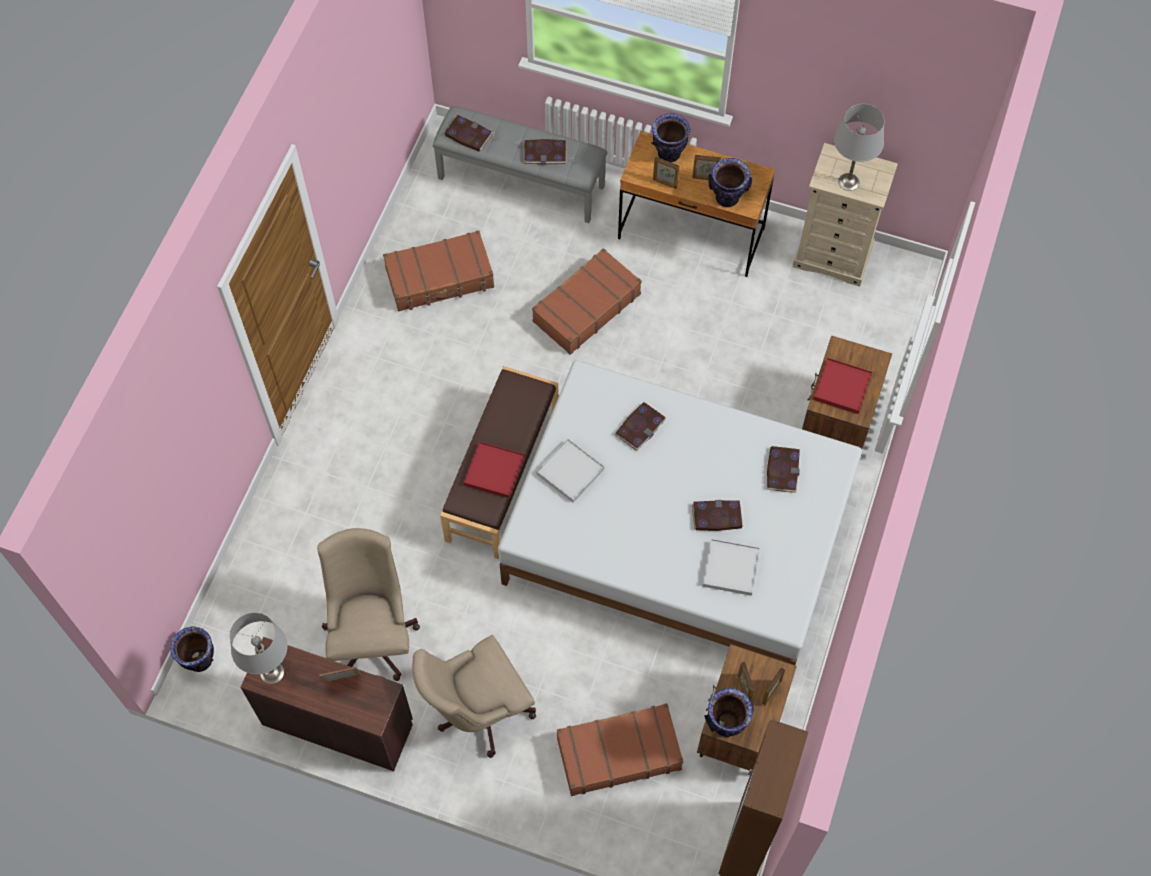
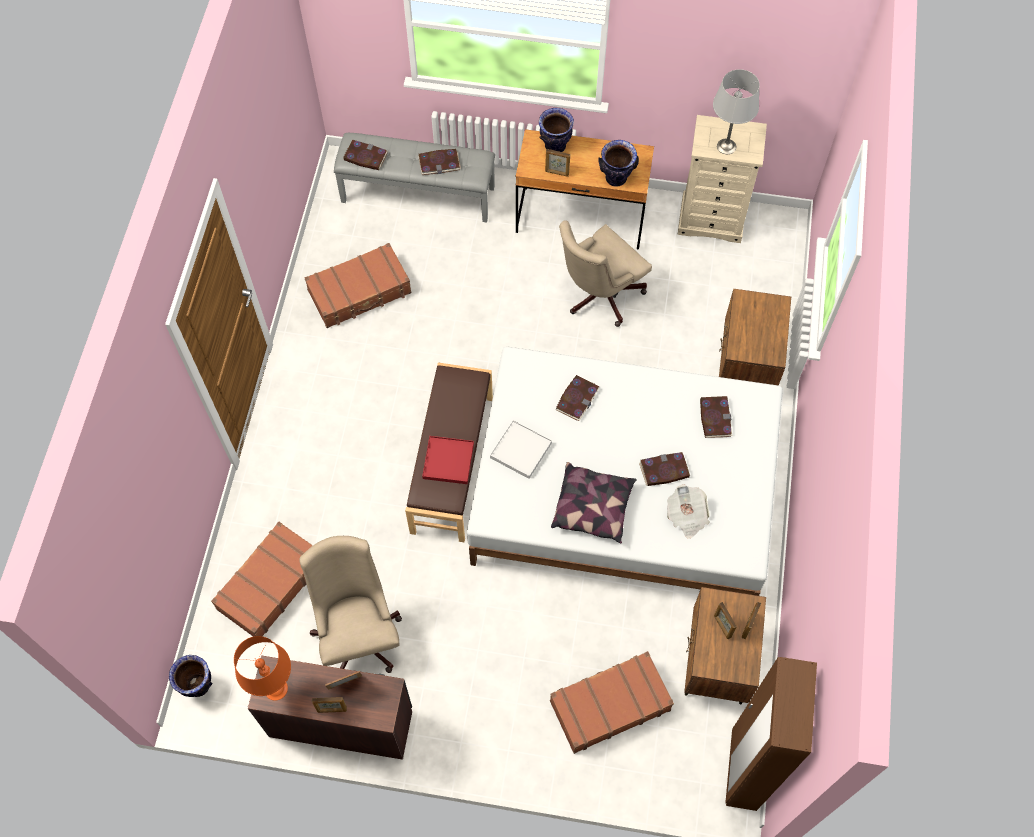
camera: 10 degrees left, 0 degrees up
grey table lamp [230,613,288,684] -> orange table lamp [234,636,291,701]
beige office chair [412,635,536,758] -> beige office chair moved to [559,220,652,327]
brown suitcase [532,248,642,355] -> brown suitcase moved to [211,522,313,636]
picture frame [692,155,721,180] -> picture frame moved to [312,697,347,713]
white tray [702,539,760,596] -> newspaper [667,484,710,539]
vase [704,688,754,737] -> none
red tray [813,358,872,414] -> none
none -> pillow [551,462,637,543]

